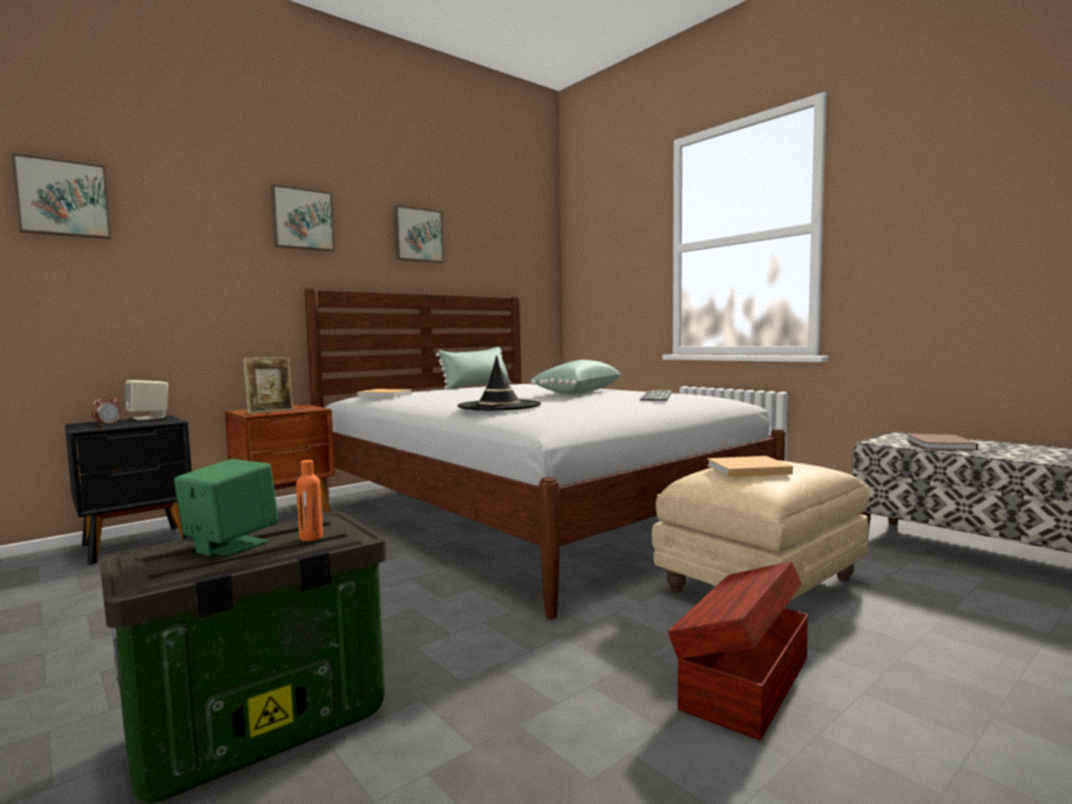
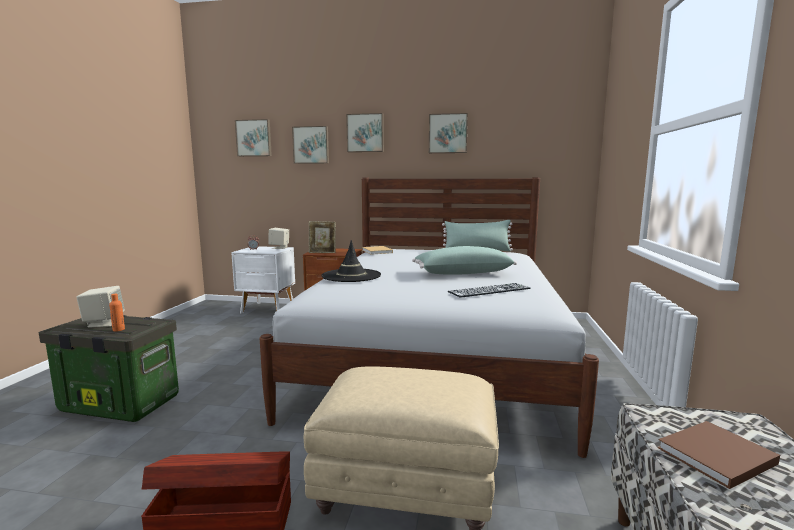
camera: 50 degrees right, 5 degrees up
black nightstand [65,415,192,565] -> white nightstand [232,246,295,313]
green speaker [174,459,279,556] -> beige speaker [76,286,125,328]
beige book [707,456,793,477] -> none
none -> picture [292,126,329,164]

